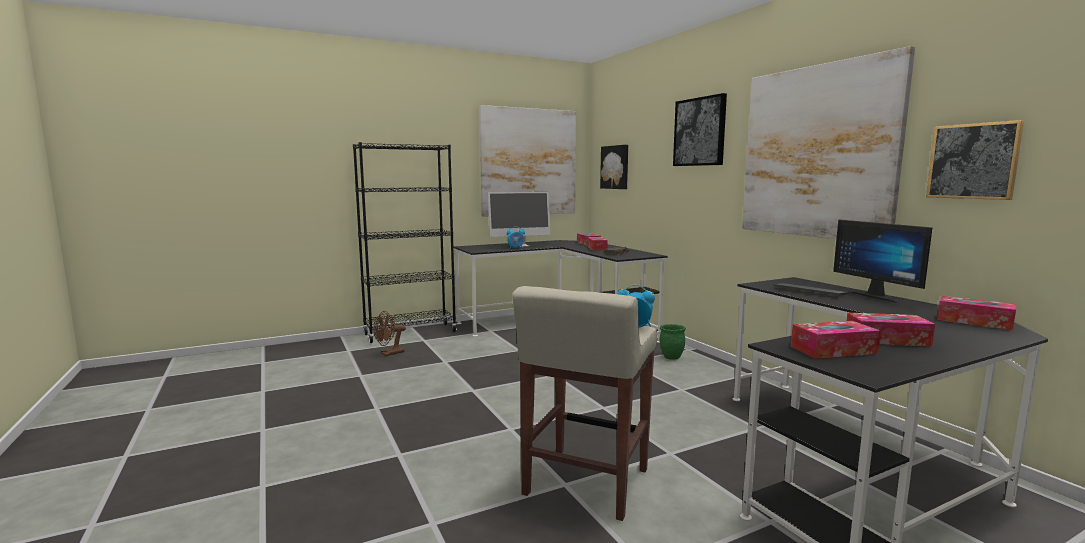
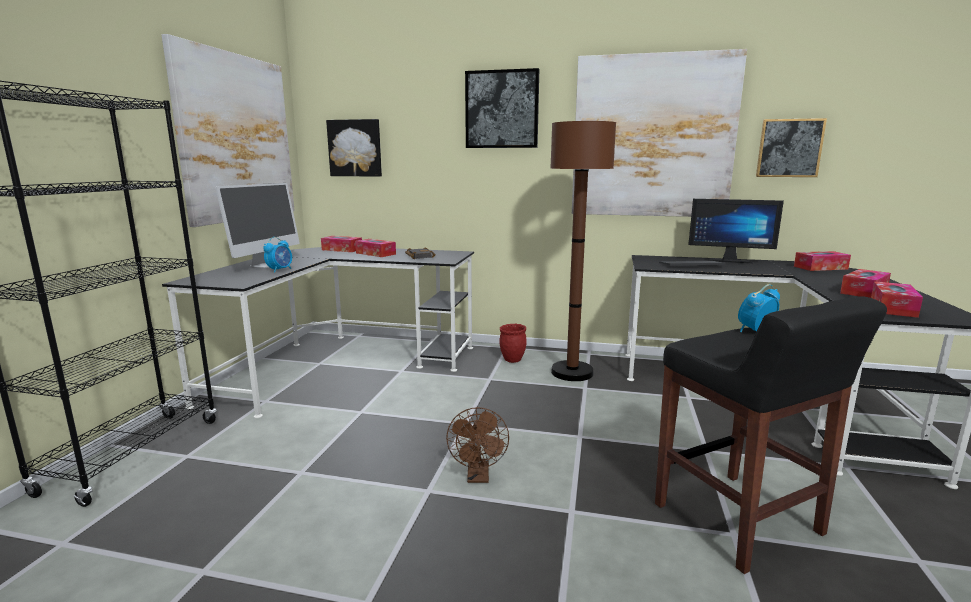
camera: 50 degrees left, 5 degrees up
brown fan [373,311,406,356] -> brown fan moved to [446,407,509,483]
beige stool [512,286,657,521] -> black stool [655,296,887,574]
green planter [660,324,686,360] -> red planter [499,324,527,363]
none -> brown floor lamp [550,121,616,381]

